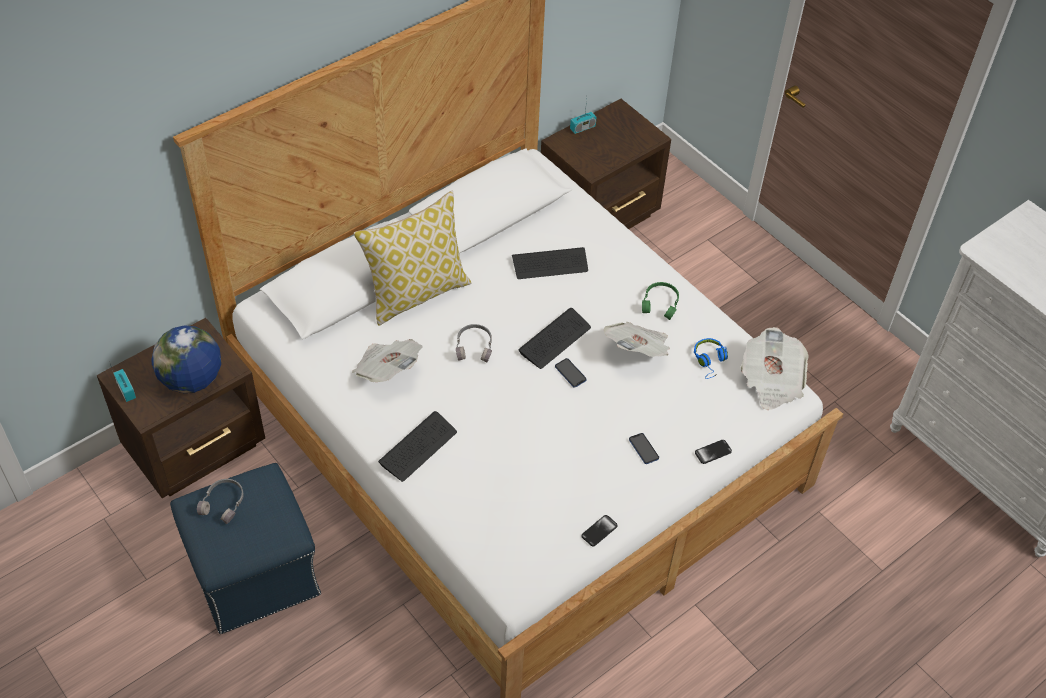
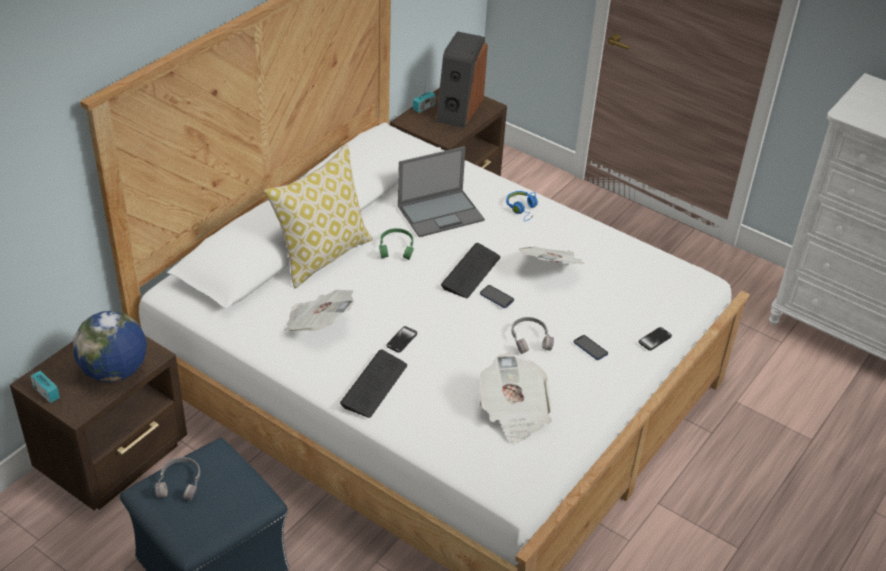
camera: 15 degrees left, 10 degrees down
grey headphones [456,324,492,362] -> grey headphones moved to [511,317,554,354]
keyboard [512,247,588,279] -> laptop [398,146,485,237]
phone [582,515,618,547] -> phone moved to [387,326,417,353]
green headphones [642,282,679,320] -> green headphones moved to [379,228,414,260]
blue headphones [694,338,728,379] -> blue headphones moved to [506,191,538,221]
newspaper [741,327,809,410] -> newspaper moved to [479,353,552,443]
none -> speaker [436,31,488,128]

